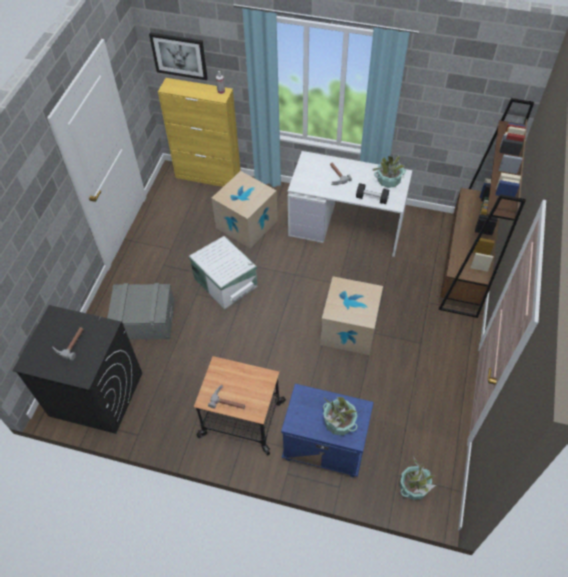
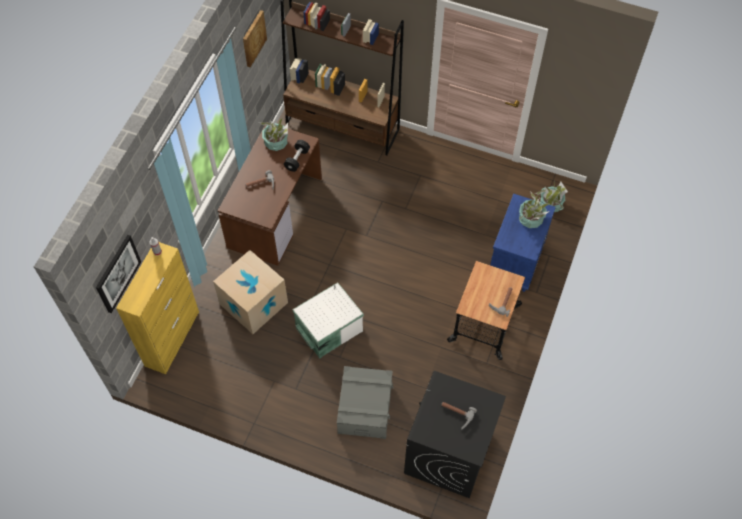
camera: 85 degrees left, 5 degrees up
white desk [288,151,412,257] -> brown desk [218,122,322,266]
cardboard box [320,276,383,355] -> none
none -> picture [243,10,267,67]

